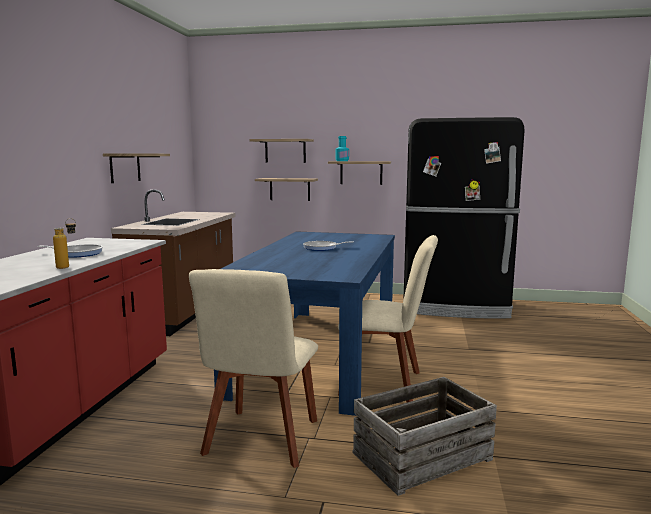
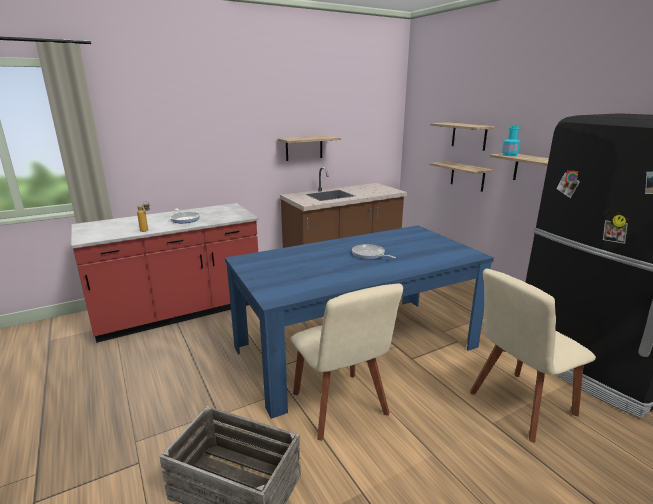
camera: 50 degrees right, 10 degrees up
beige chair [189,269,318,468] -> beige chair moved to [470,269,596,443]

